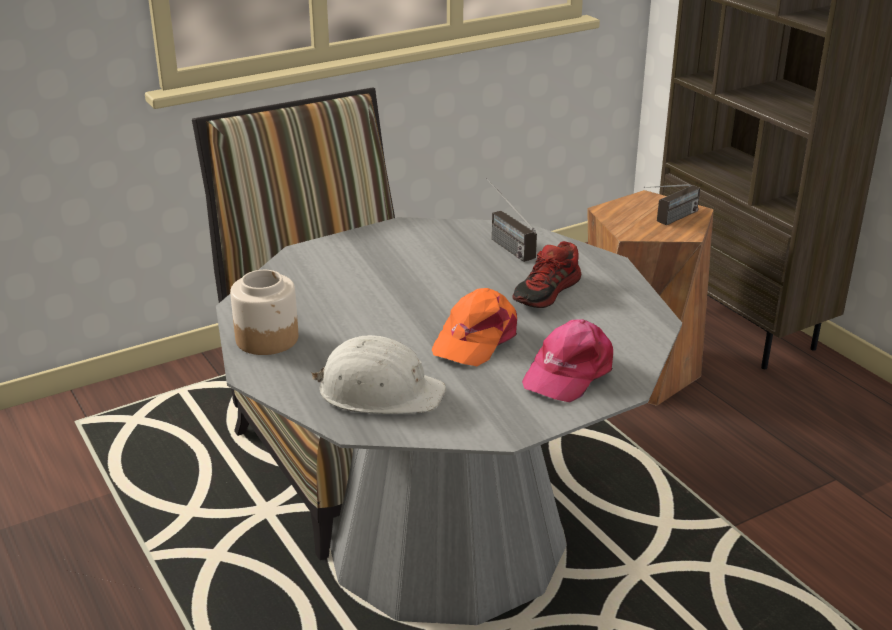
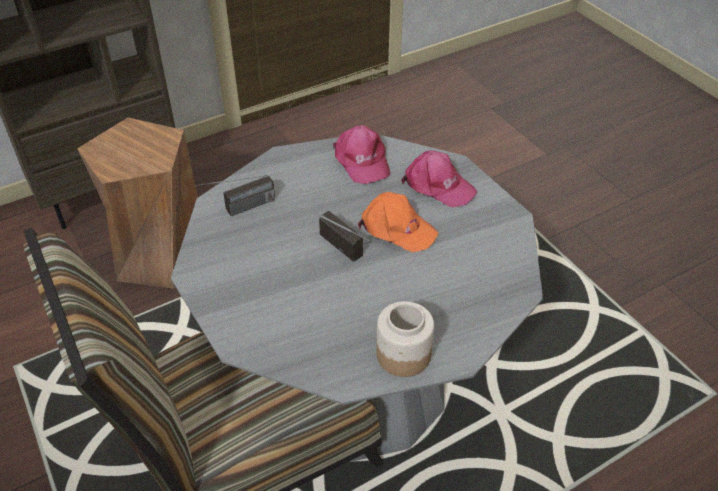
camera: 90 degrees left, 15 degrees up
white hard hat [310,335,446,414] -> none
shoe [512,241,581,308] -> none
radio [644,184,700,225] -> radio moved to [319,211,375,262]
none -> pink cap [333,125,390,184]

